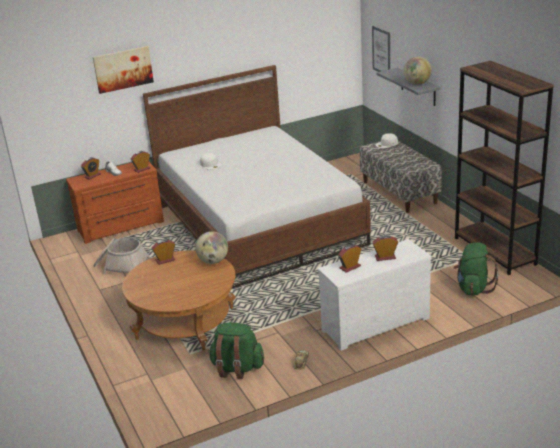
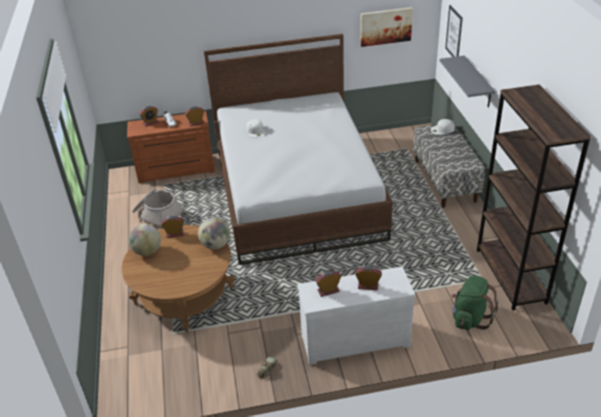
camera: 15 degrees right, 10 degrees up
picture [93,46,154,94] -> picture moved to [361,7,413,47]
green backpack [209,322,264,379] -> none
globe [403,57,432,85] -> globe moved to [128,224,161,256]

